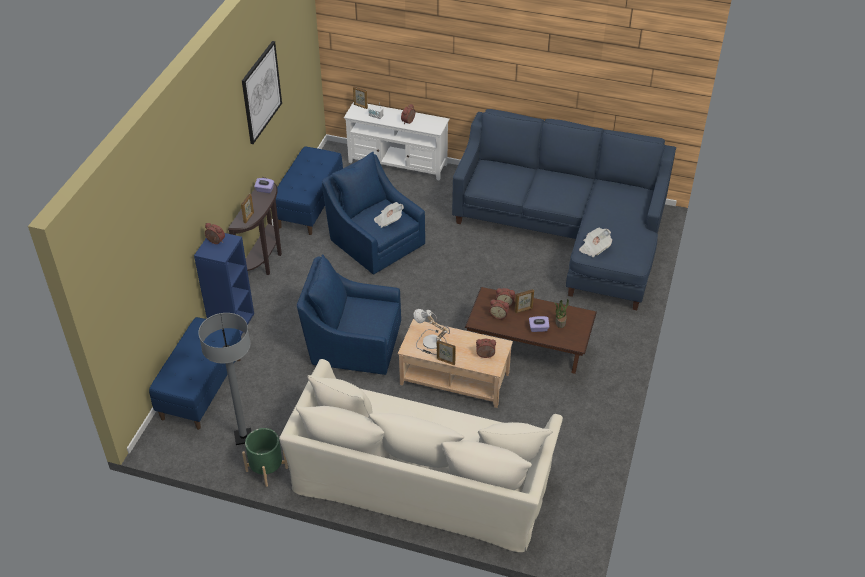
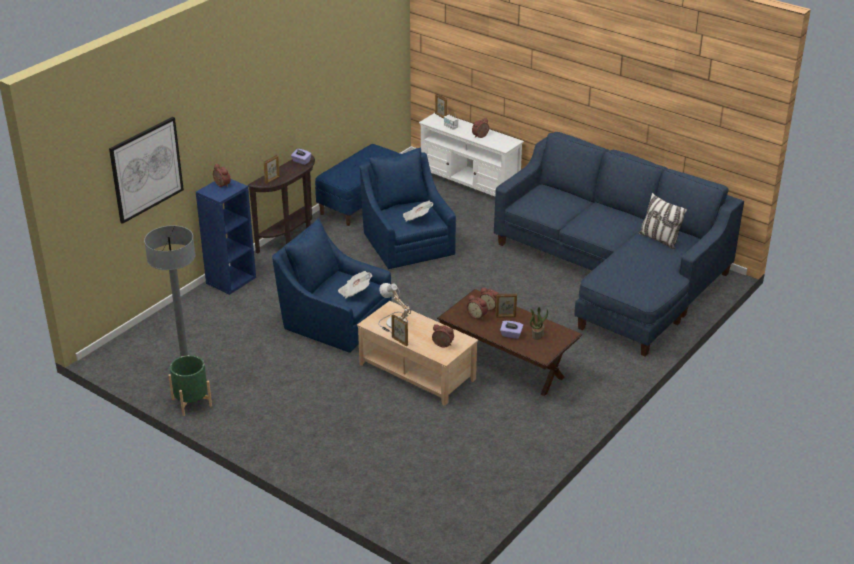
camera: 20 degrees right, 10 degrees down
blue bench [149,317,241,430] -> none
picture [242,41,282,144] -> picture moved to [109,117,184,224]
beige sofa [279,359,563,552] -> none
newspaper [579,228,612,257] -> newspaper moved to [338,271,372,298]
none -> pillow [638,193,688,250]

